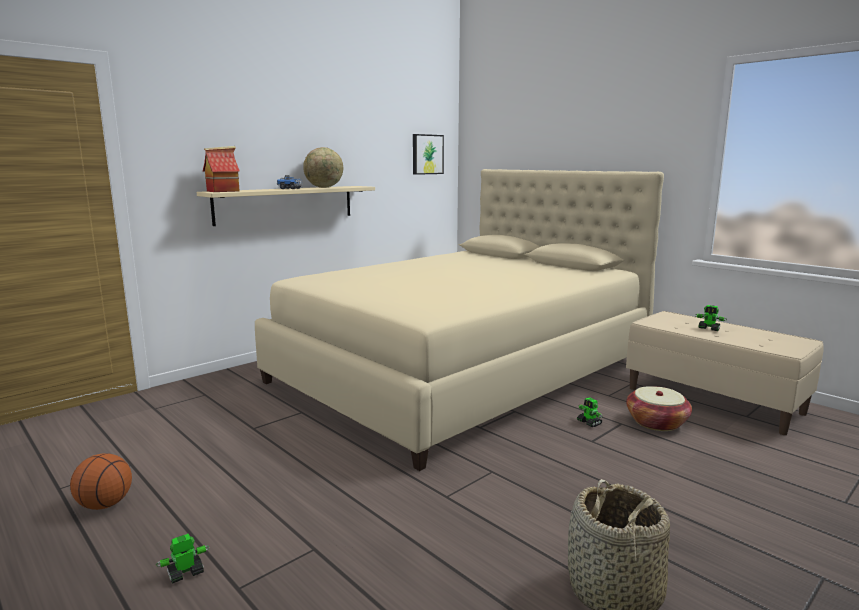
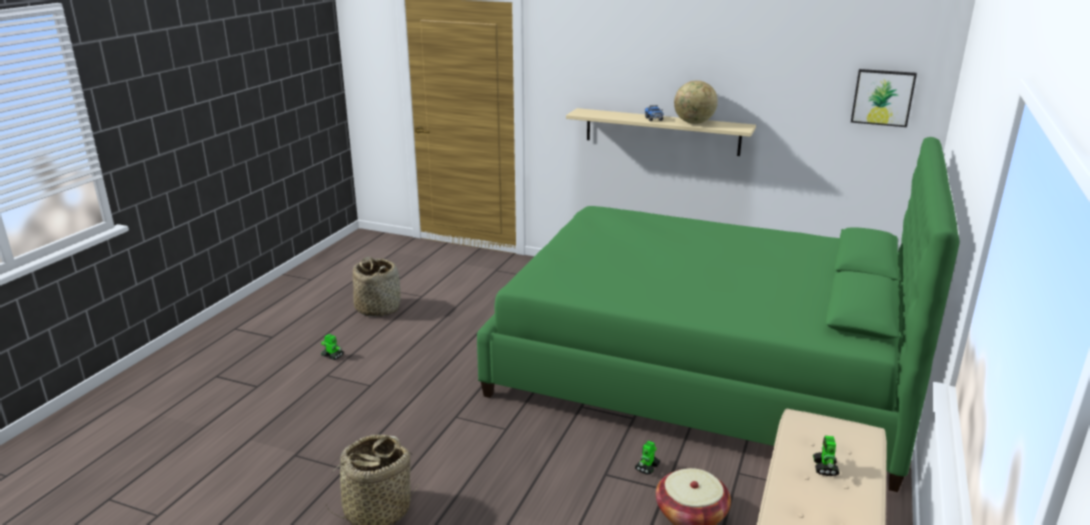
camera: 65 degrees right, 10 degrees up
basketball [70,453,132,510] -> basket [353,257,401,317]
toy house [203,146,240,192] -> none
beige bed [255,169,664,471] -> green bed [477,137,960,492]

